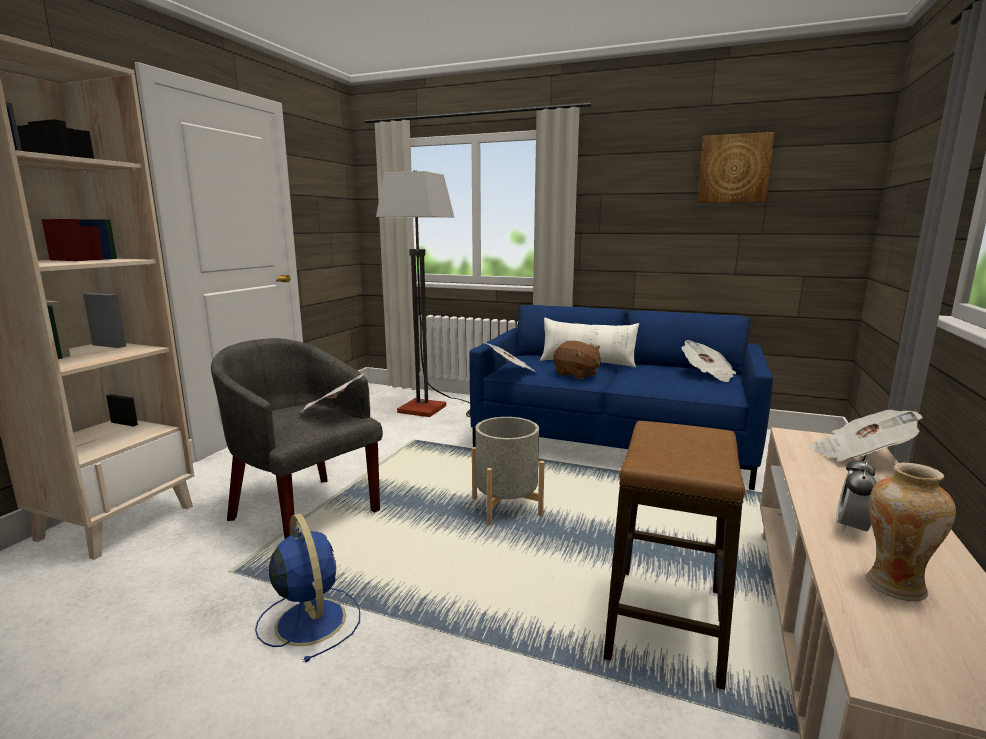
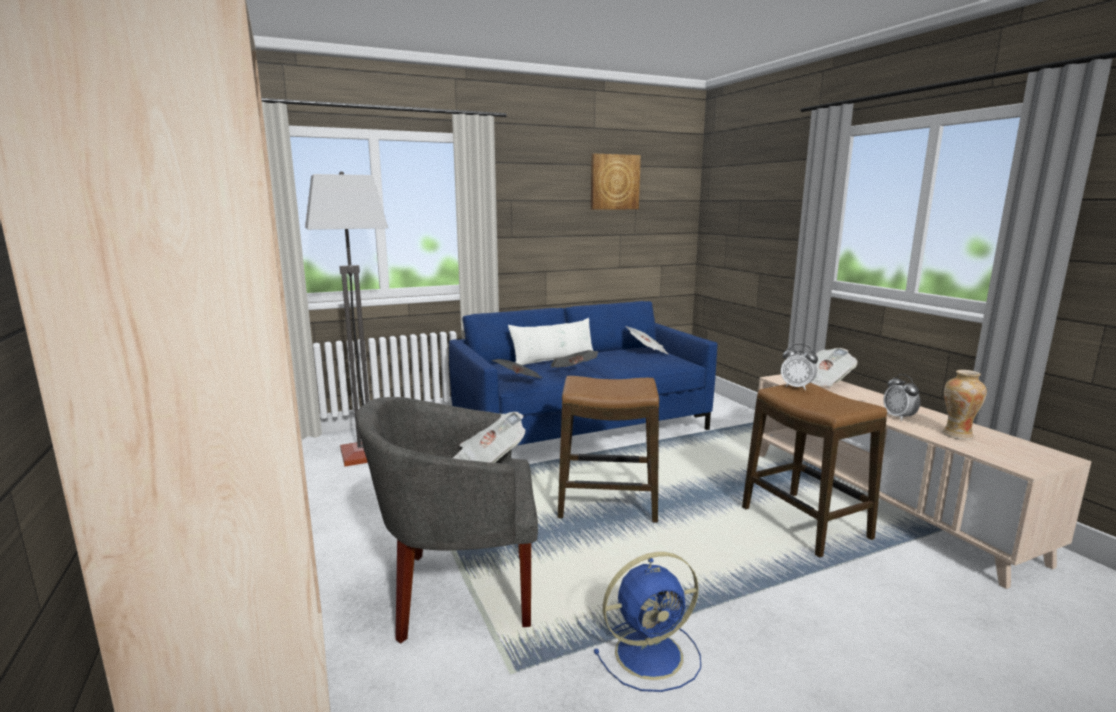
camera: 45 degrees left, 0 degrees up
blue fan [255,513,360,662] -> blue fan turned 150 degrees clockwise [594,552,701,692]
grey planter [472,417,545,525] -> stool [558,376,659,523]
brown plush toy [554,341,601,380] -> newspaper [551,350,598,368]
none -> alarm clock [781,344,818,390]

